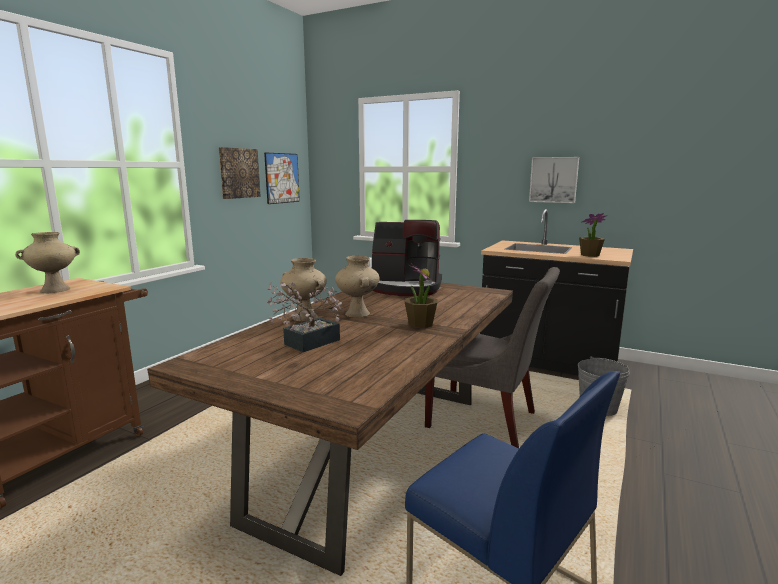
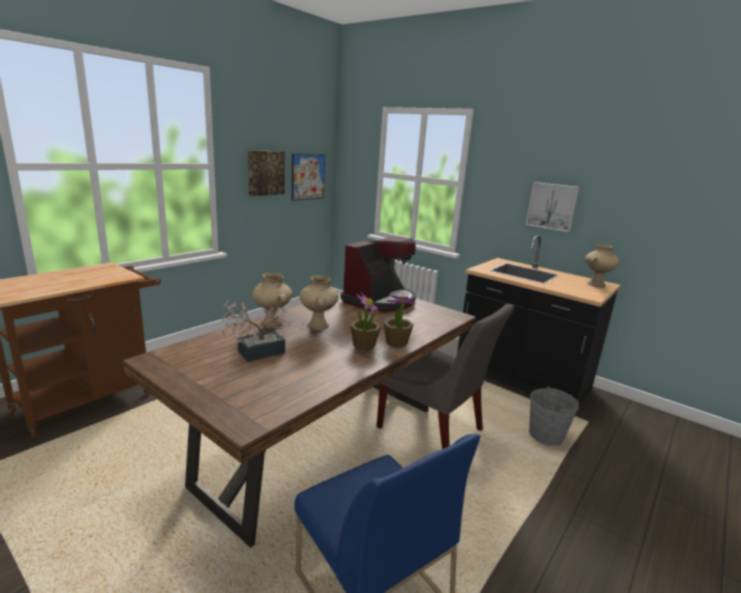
camera: 10 degrees right, 5 degrees up
beige vase [15,232,80,293] -> beige vase moved to [585,244,619,287]
coffee machine [372,220,442,296] -> coffee machine turned 75 degrees counterclockwise [340,237,416,312]
potted plant [579,213,607,257] -> potted plant moved to [383,295,416,348]

